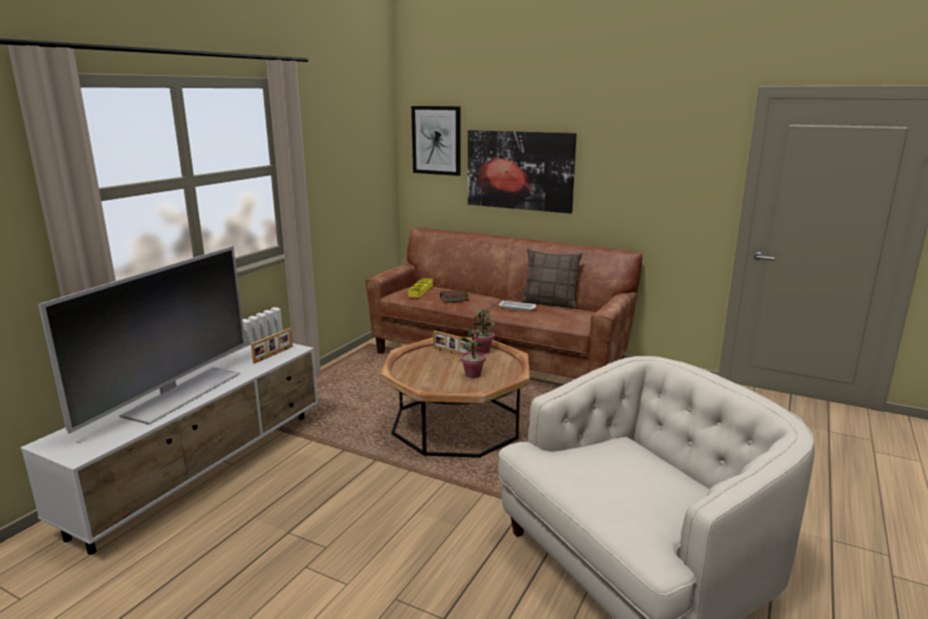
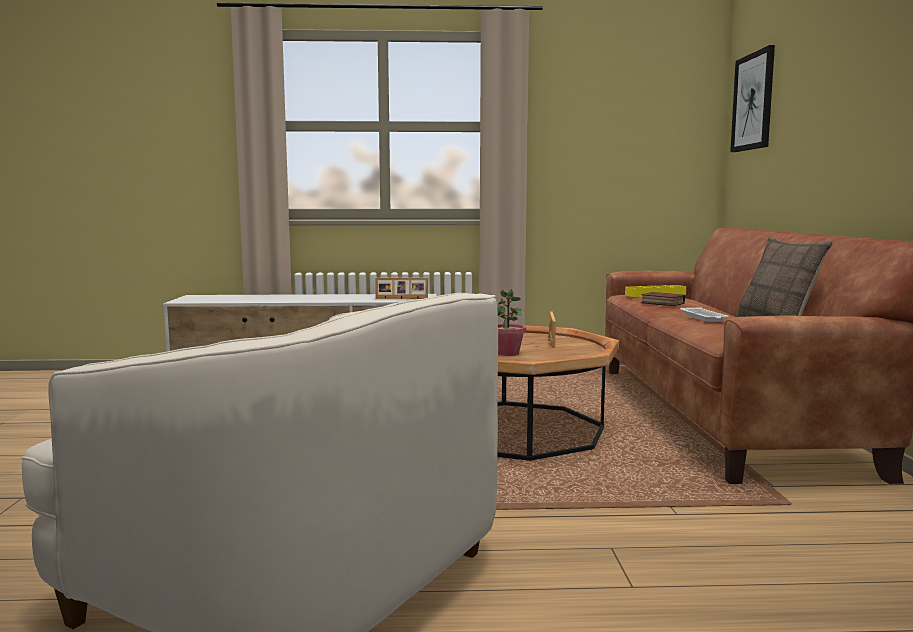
camera: 60 degrees right, 10 degrees down
television [38,246,245,434] -> none
picture [468,130,577,214] -> none
potted plant [473,309,495,354] -> none

